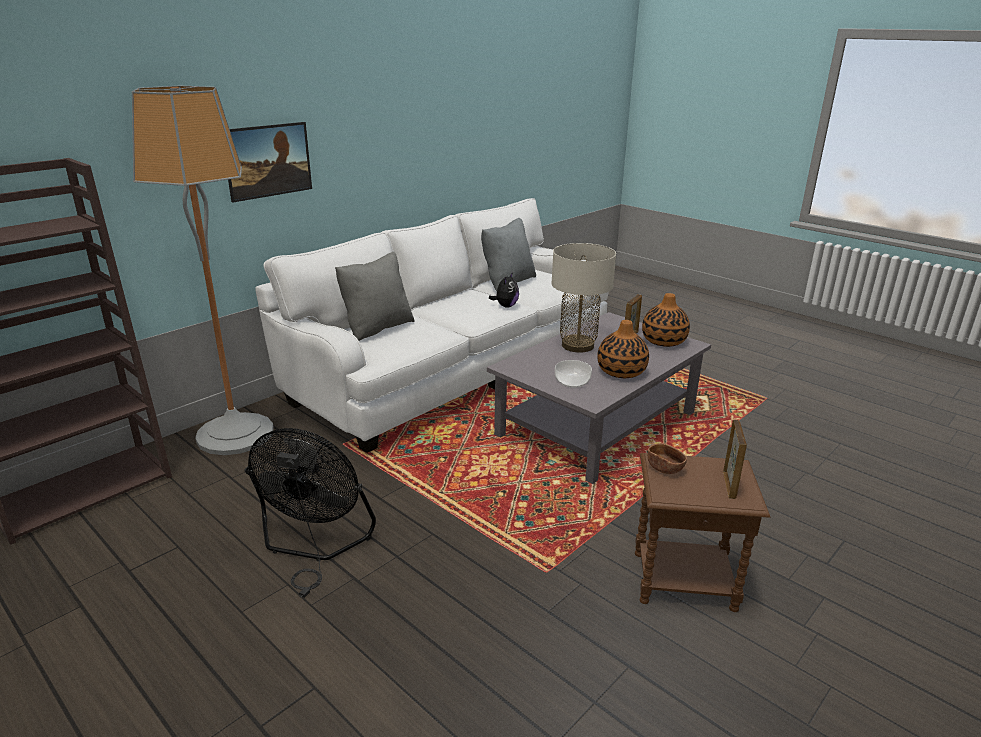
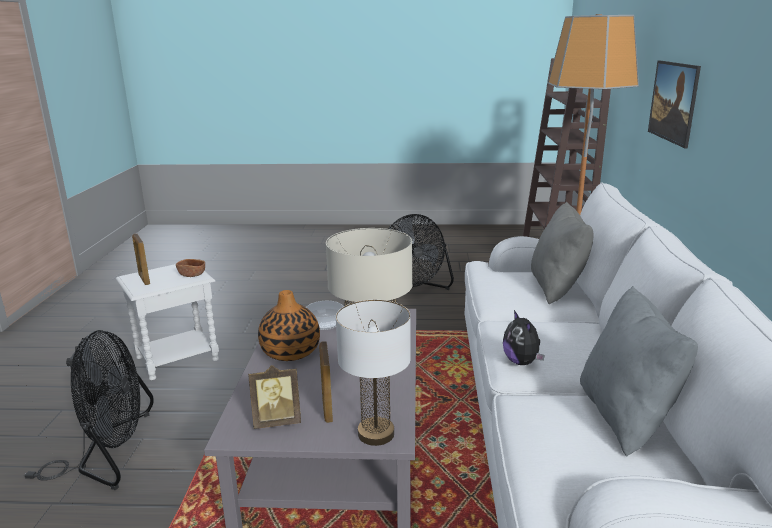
camera: 140 degrees right, 5 degrees down
brown side table [635,453,770,612] -> white side table [116,264,219,380]
vase [642,293,690,347] -> picture frame [248,365,301,429]
none -> black fan [24,330,154,490]
none -> table lamp [336,300,411,446]

